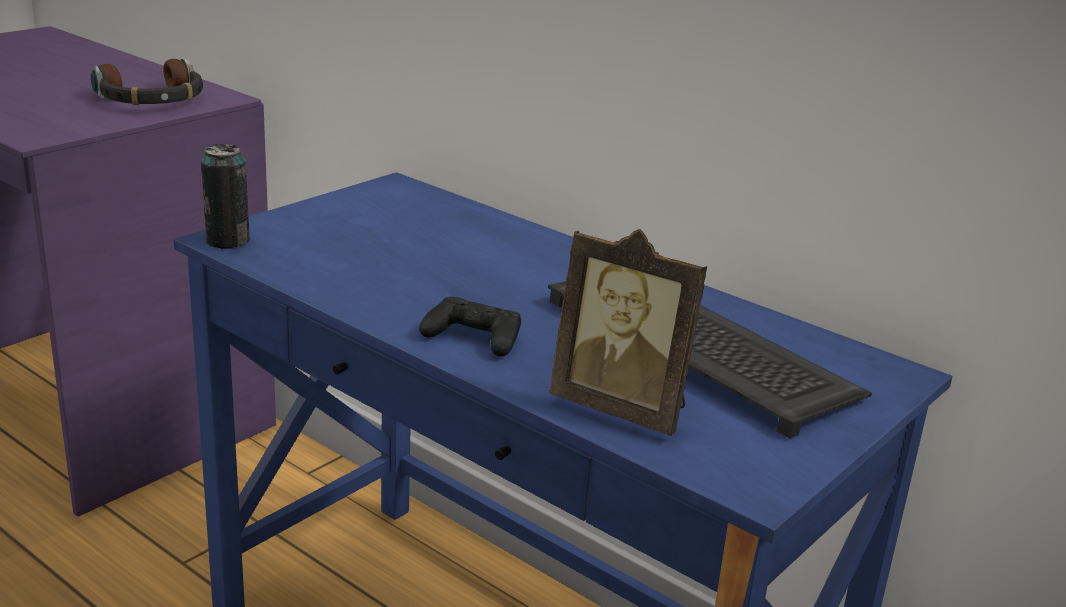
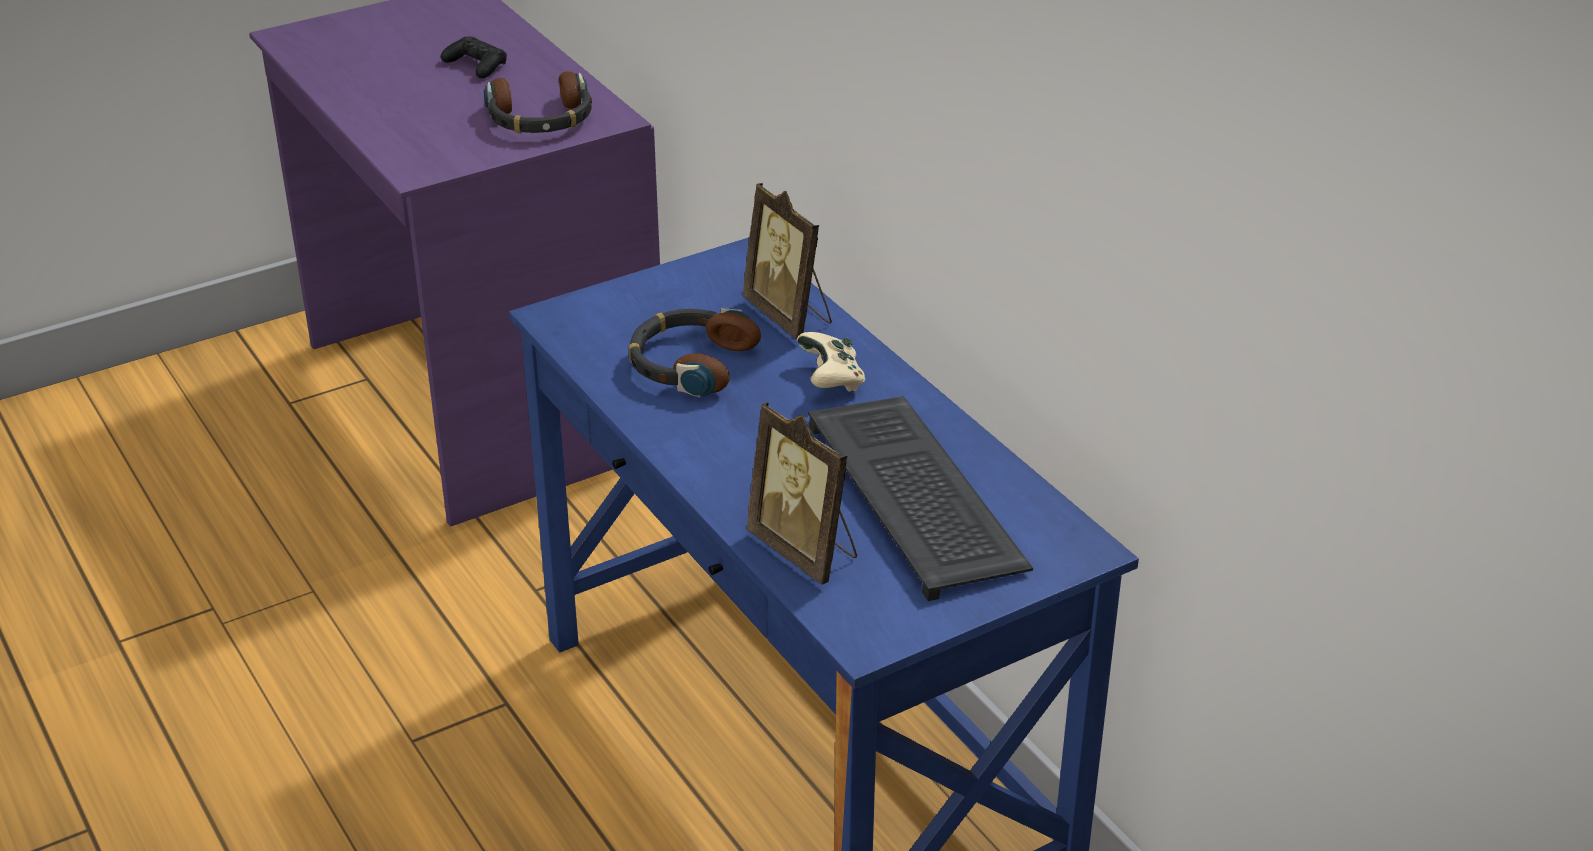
camera: 20 degrees right, 10 degrees up
can [201,144,250,249] -> none
black game controller [419,297,521,357] -> black game controller moved to [441,36,507,78]
none -> headphones [628,307,761,397]
none -> picture frame [742,183,832,340]
none -> beige game controller [797,332,865,392]

